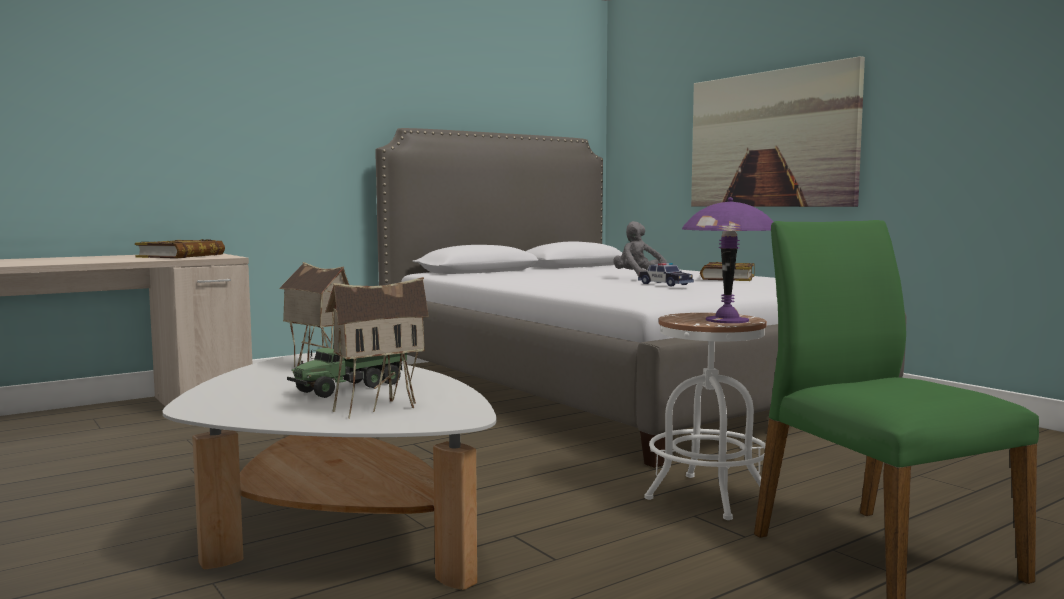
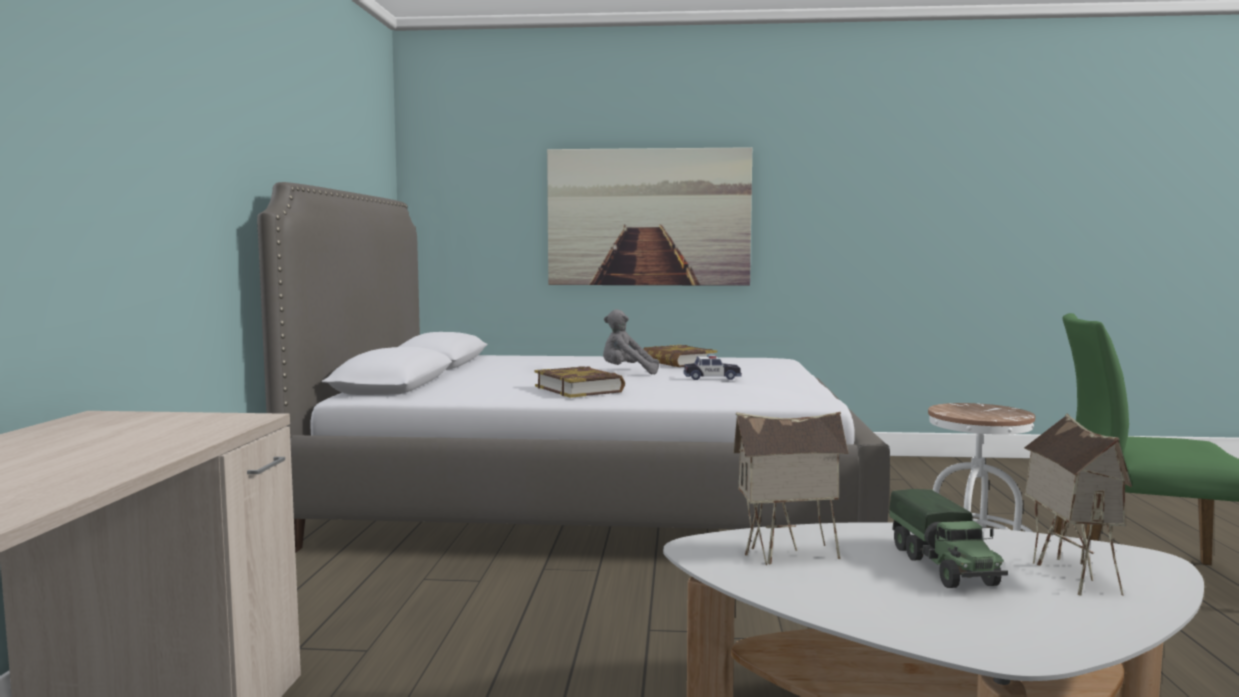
camera: 50 degrees left, 0 degrees up
book [135,239,225,258] -> book moved to [535,366,625,398]
purple table lamp [682,197,773,323] -> none

